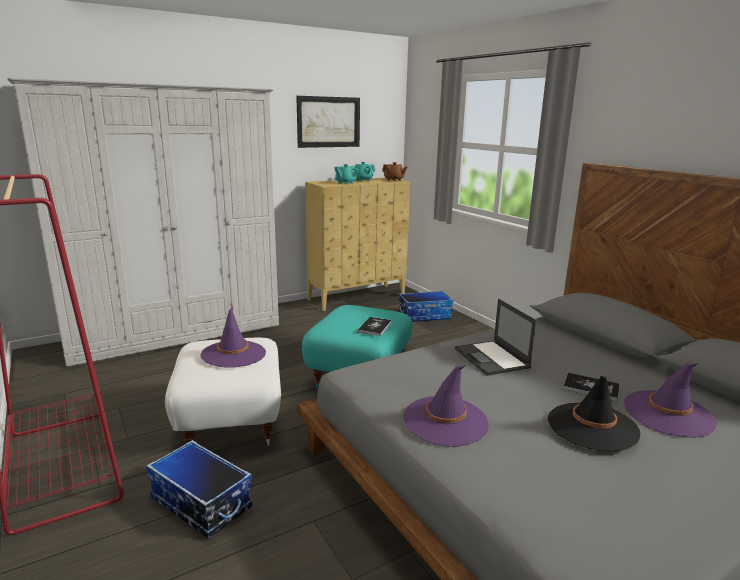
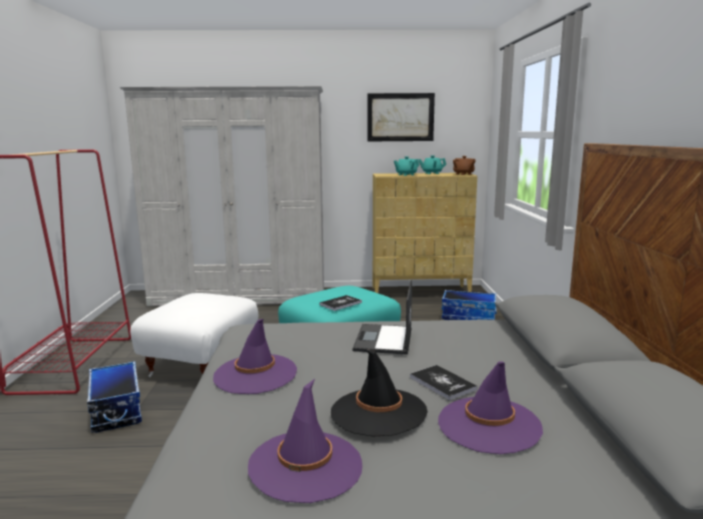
camera: 30 degrees right, 5 degrees down
purple hat [200,307,266,368] -> purple hat moved to [248,379,362,503]

